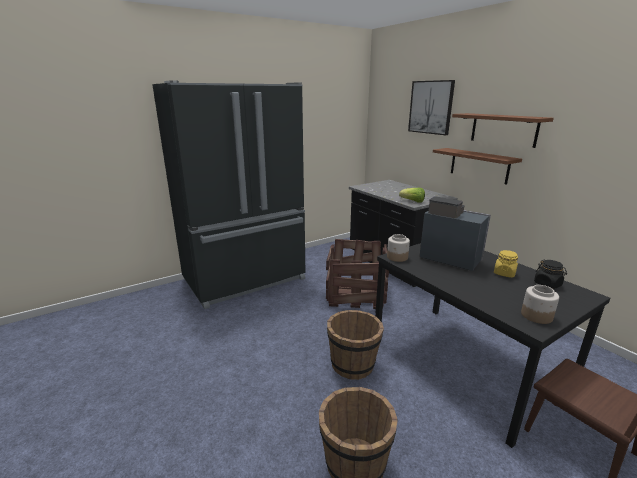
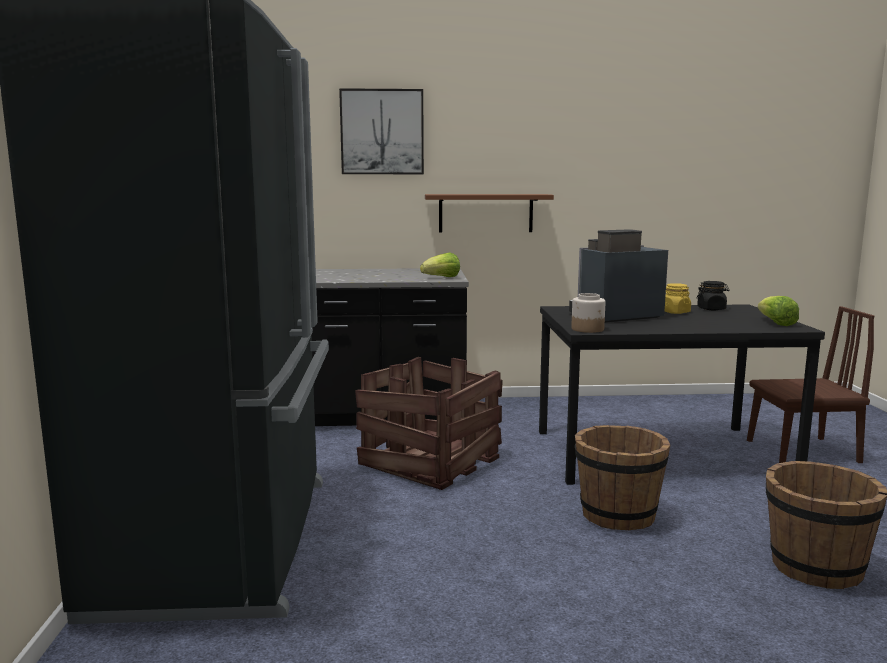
camera: 60 degrees left, 10 degrees down
brown shelf [452,113,554,148] -> none
jar [521,285,559,324] -> lettuce [758,296,799,326]

